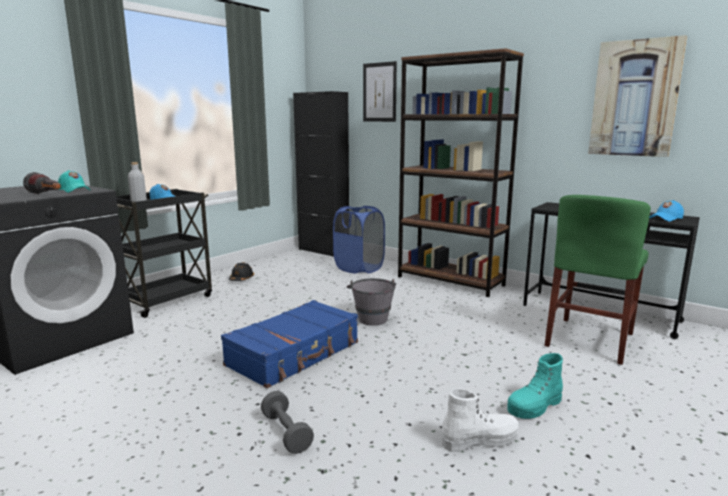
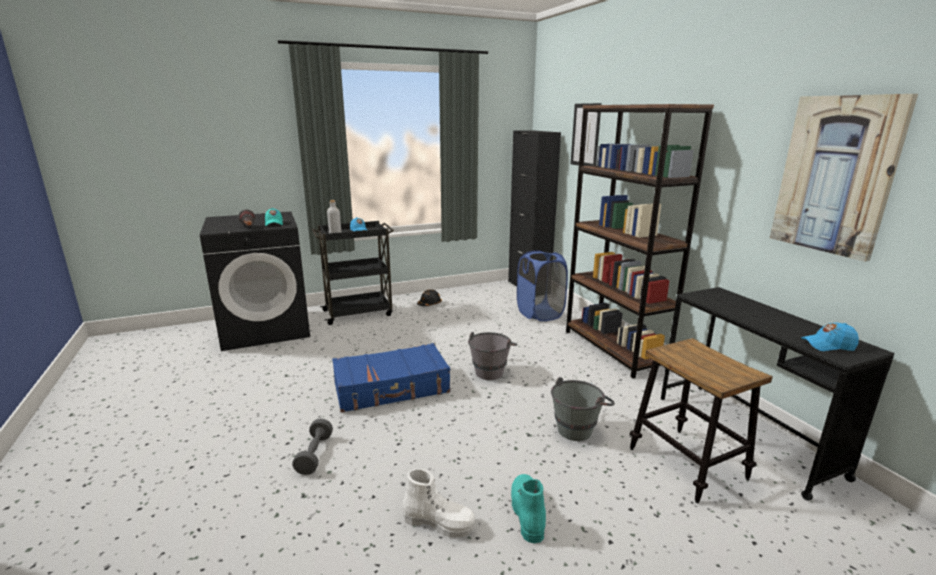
camera: 30 degrees right, 5 degrees up
turquoise boot [507,353,563,419] -> turquoise boot turned 90 degrees clockwise [511,474,546,543]
green chair [544,195,651,365] -> stool [630,338,773,503]
none -> grey bucket [551,377,615,441]

